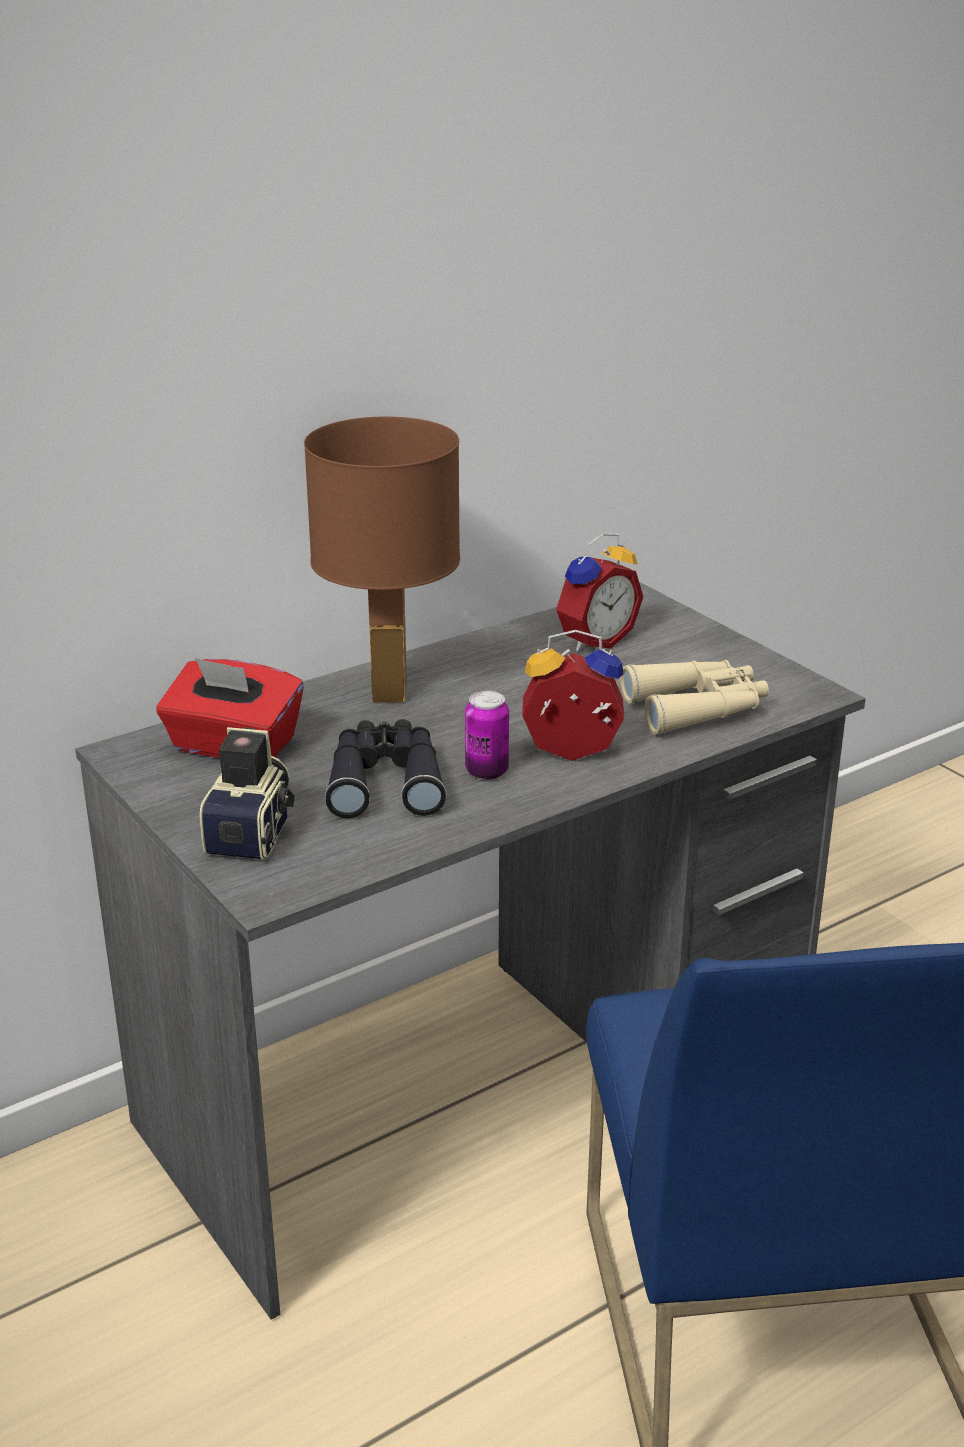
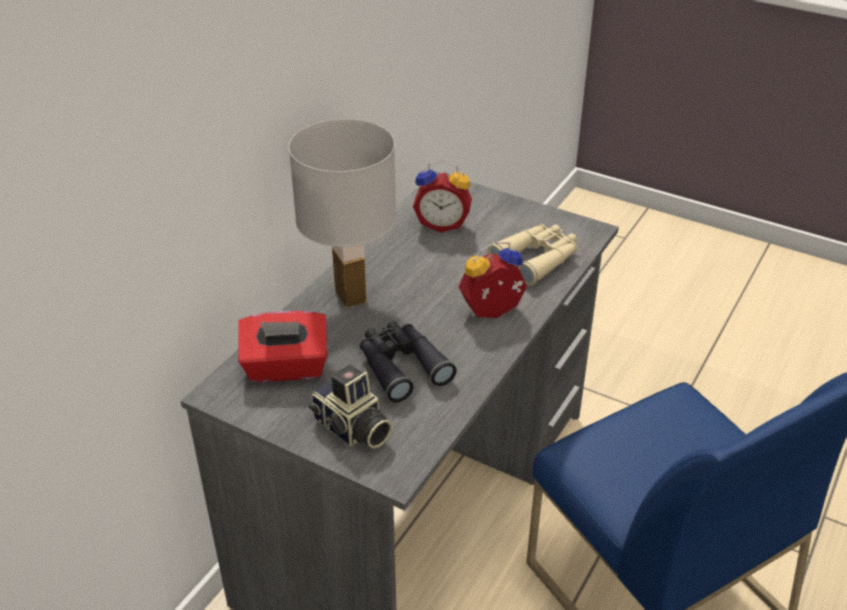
camera: 25 degrees left, 10 degrees up
camera [200,727,295,860] -> camera turned 150 degrees clockwise [309,365,392,448]
brown table lamp [304,417,460,702] -> white table lamp [289,119,396,308]
can [465,691,509,780] -> none
alarm clock [556,533,643,652] -> alarm clock turned 75 degrees clockwise [413,161,472,233]

